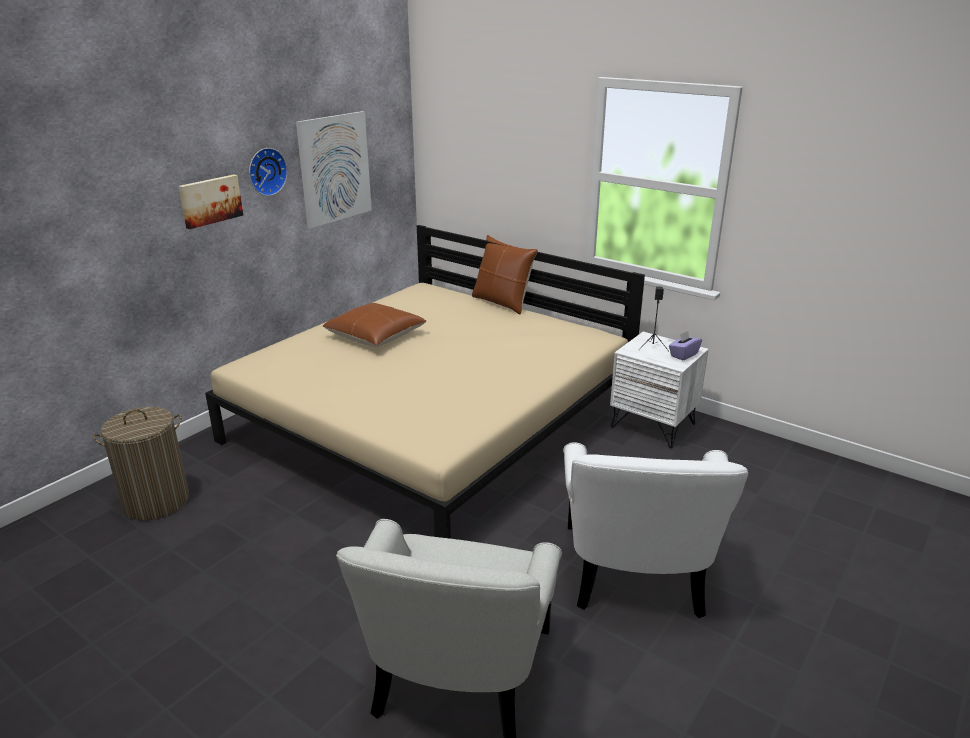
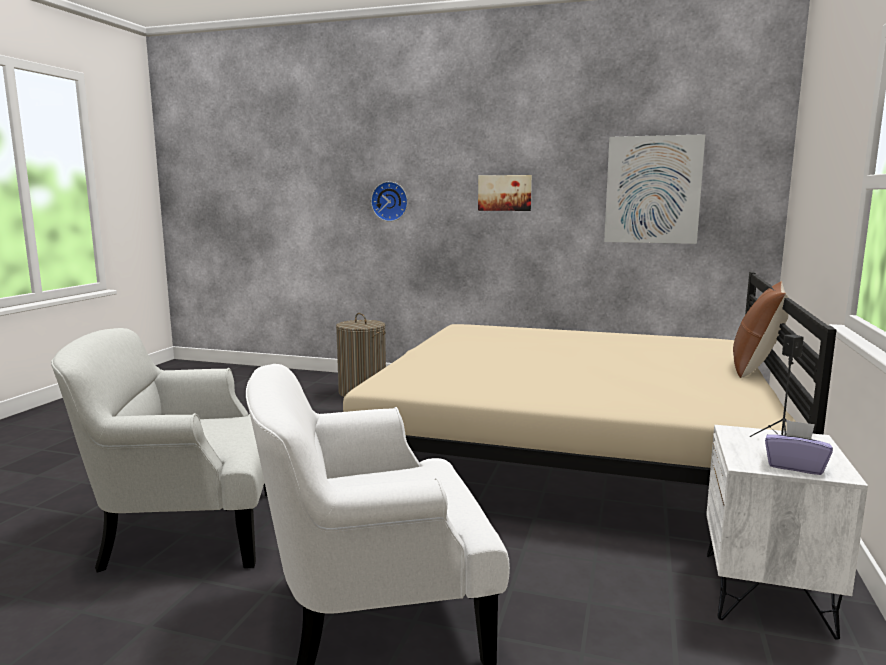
camera: 70 degrees right, 15 degrees down
wall clock [249,148,288,196] -> wall clock moved to [371,181,408,222]
brown pillow [323,303,426,347] -> none

